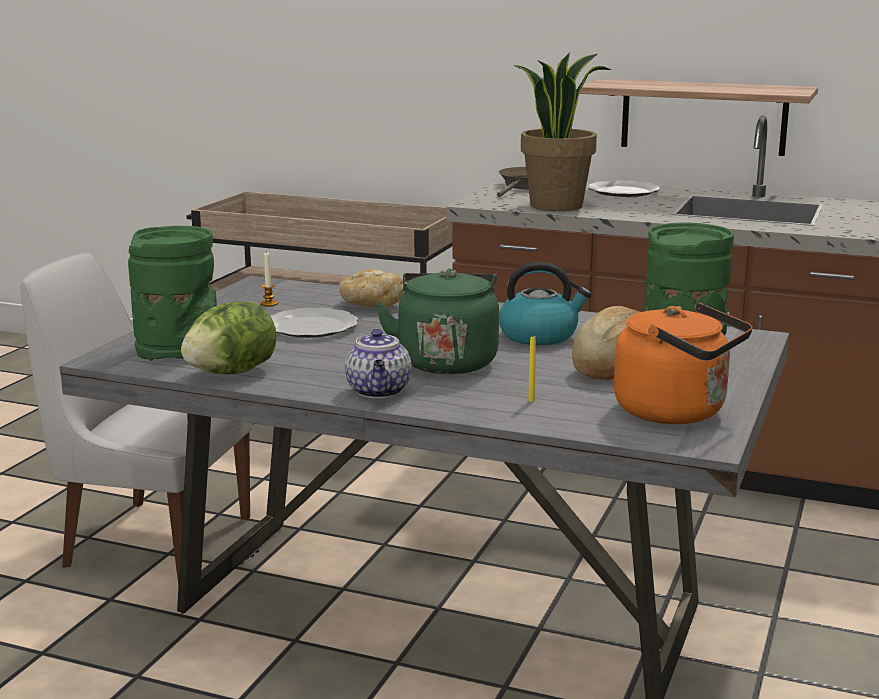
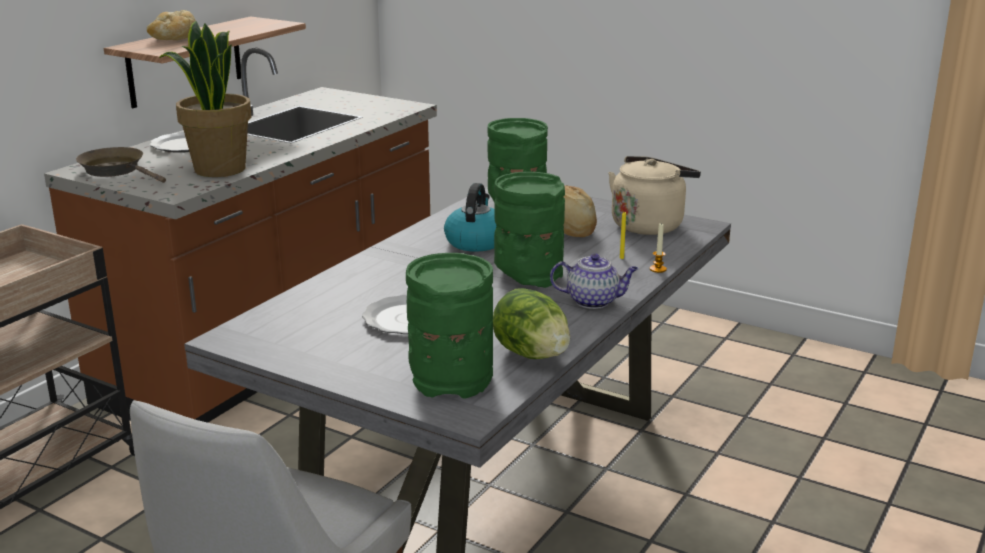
camera: 80 degrees left, 5 degrees up
candle [260,252,278,306] -> candle moved to [650,224,667,273]
bread [339,269,404,308] -> bread moved to [147,10,196,40]
green kettle [376,269,499,374] -> green vase [494,172,565,288]
orange kettle [614,303,753,424] -> beige kettle [608,156,701,235]

